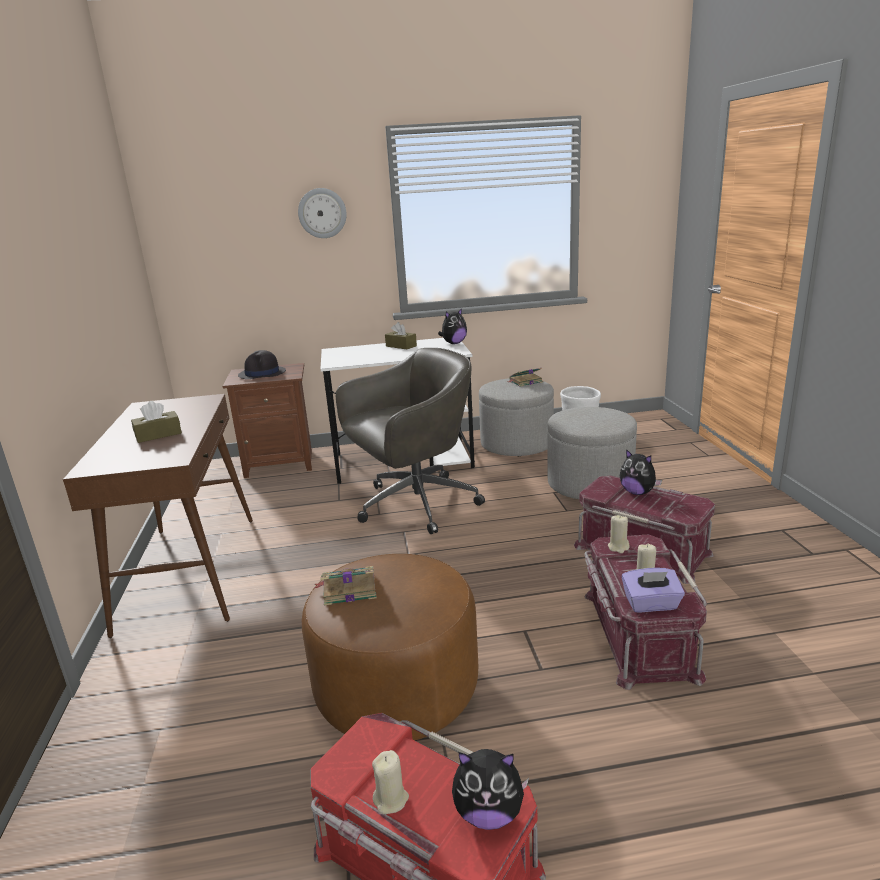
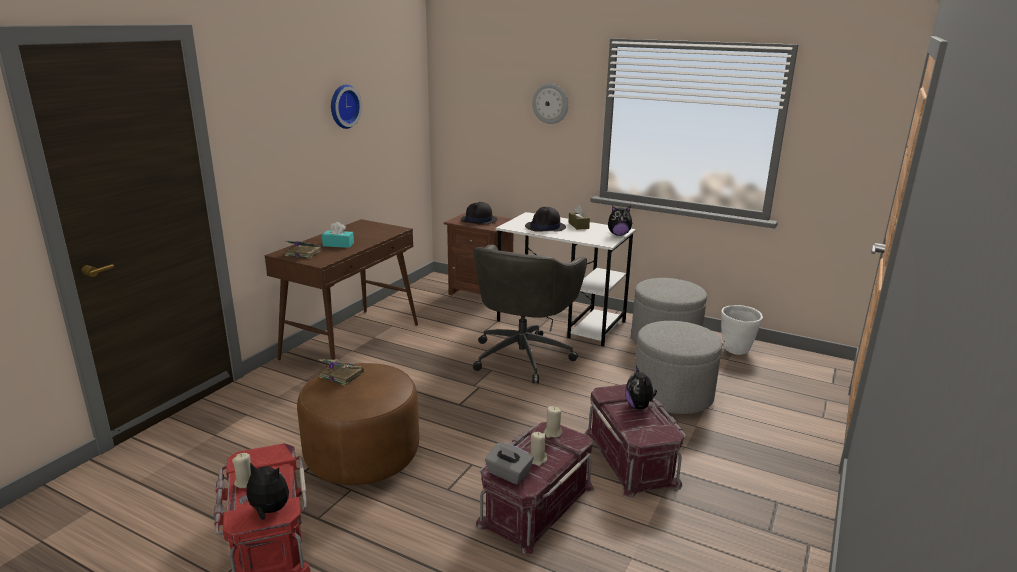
camera: 35 degrees right, 0 degrees up
brown tissue box [131,401,182,443] -> turquoise tissue box [322,222,354,248]
grey office chair [336,348,485,534] -> grey office chair turned 105 degrees clockwise [473,244,587,383]
plush toy [452,749,529,830] -> plush toy turned 150 degrees clockwise [239,463,289,520]
book [507,368,543,387] -> book moved to [285,240,321,259]
purple tissue box [622,568,685,612] -> grey tissue box [485,442,533,484]
none -> wall clock [331,84,362,129]
none -> black hat [525,207,566,232]

